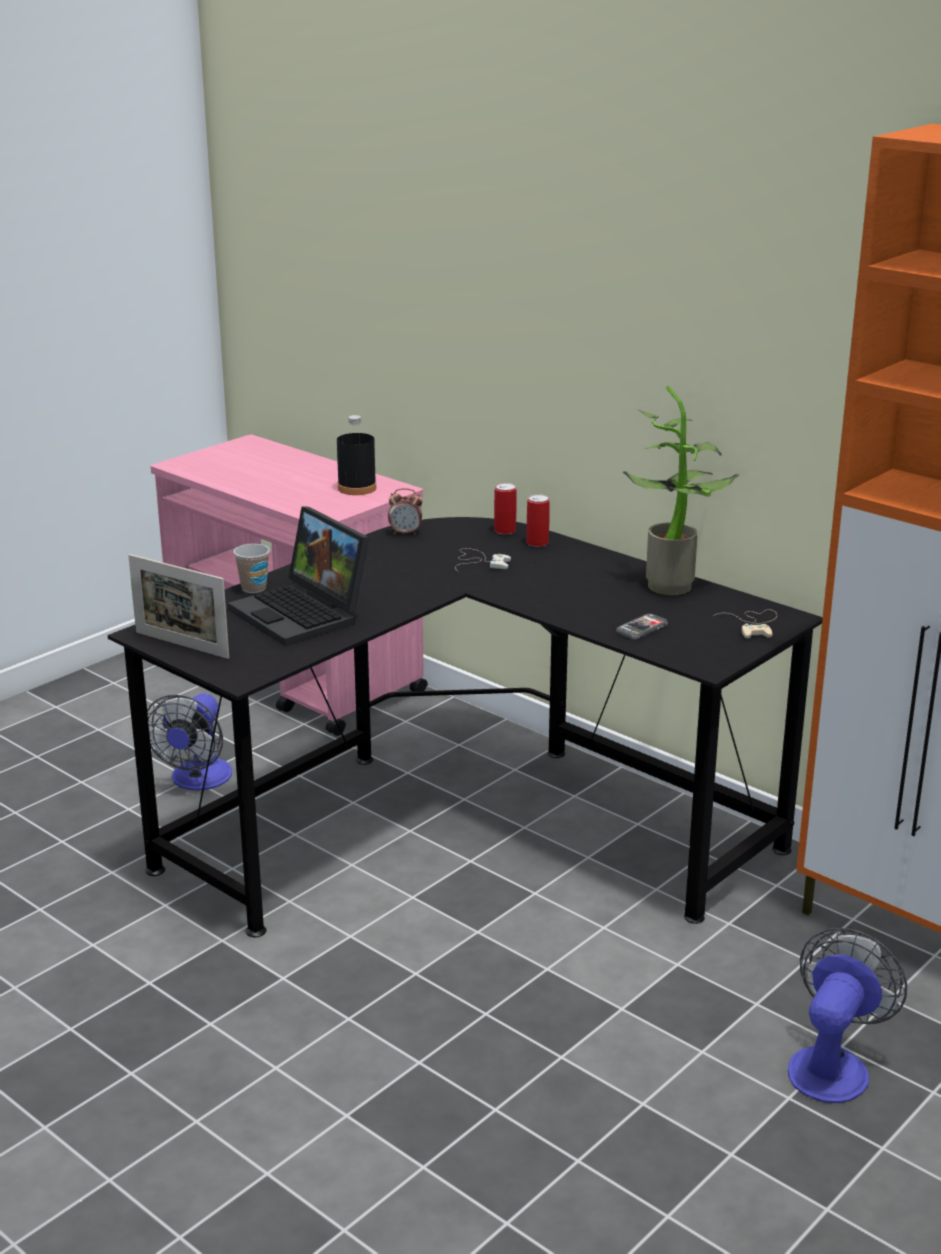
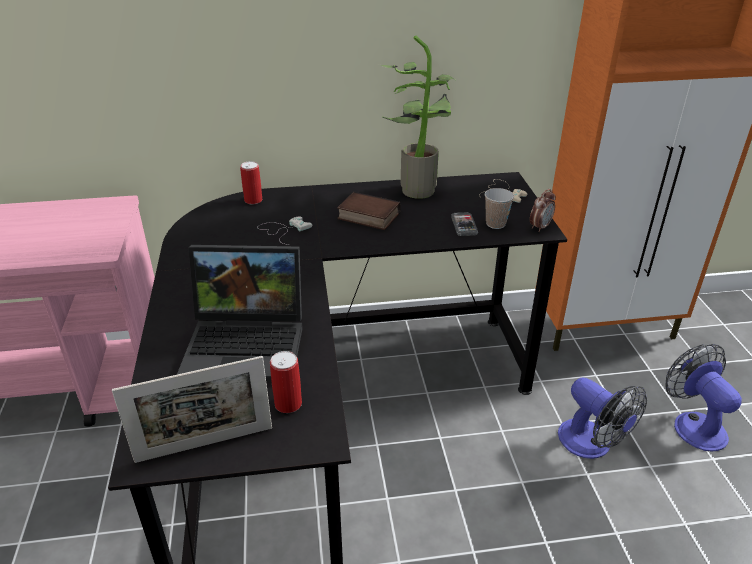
camera: 50 degrees left, 10 degrees up
fan [147,693,232,791] -> fan moved to [558,378,647,459]
cup [234,544,270,593] -> cup moved to [485,188,514,229]
black bottle [337,415,376,495] -> none
alarm clock [388,488,423,535] -> alarm clock moved to [530,189,556,232]
can [527,494,550,547] -> can moved to [270,351,302,413]
none -> book [337,192,401,230]

